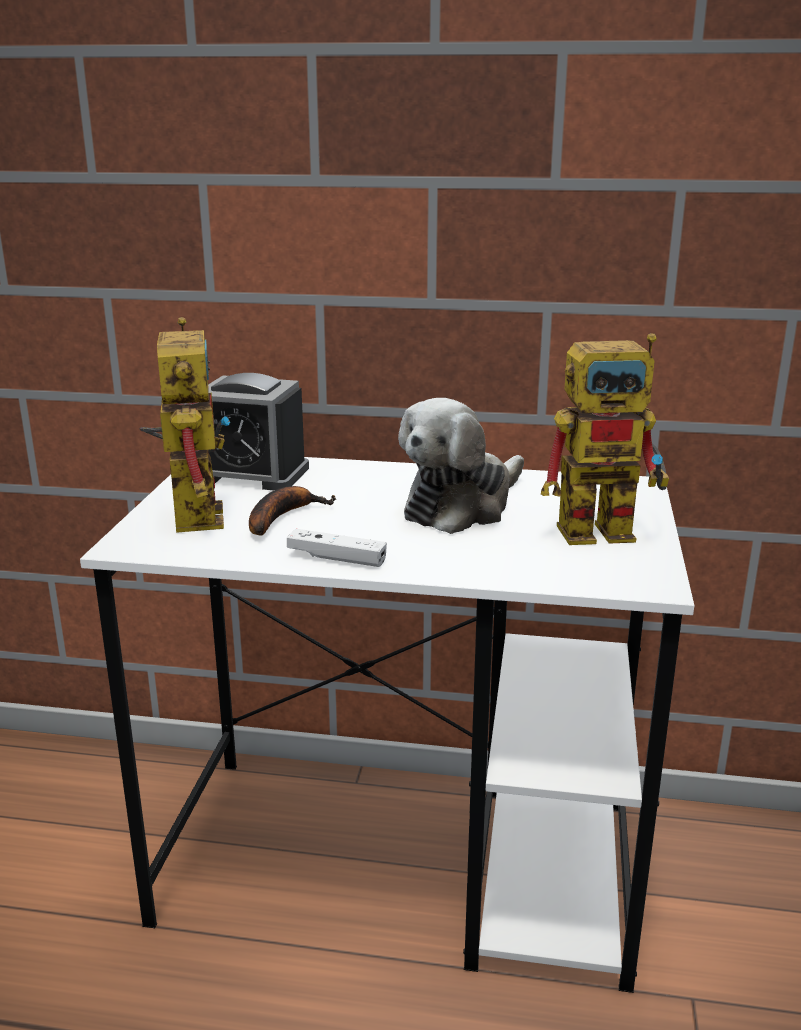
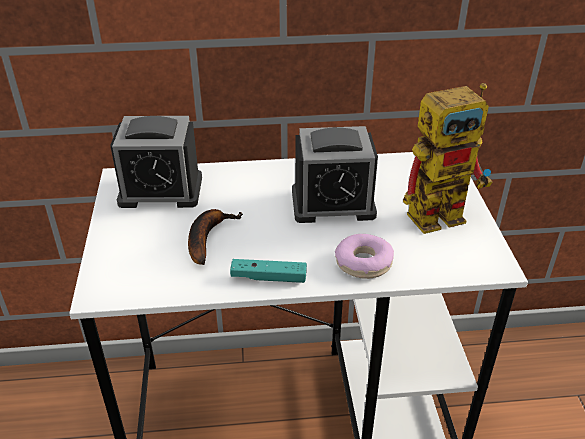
camera: 15 degrees left, 15 degrees up
toy robot [140,317,231,533] -> none
white game controller [287,529,387,567] -> turquoise game controller [230,259,307,283]
plush toy [398,398,524,534] -> alarm clock [292,126,378,223]
none -> donut [335,234,394,279]

